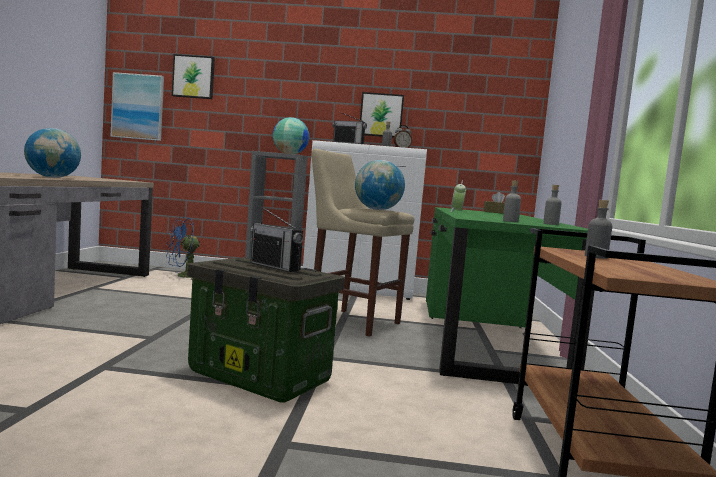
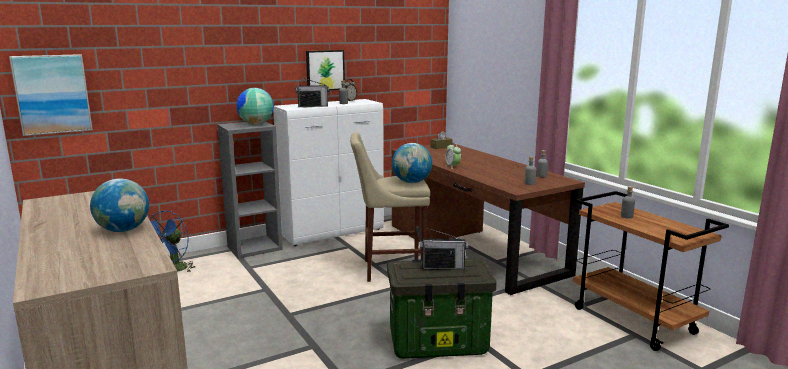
camera: 35 degrees left, 10 degrees up
picture [172,54,215,99] -> none
green desk [426,207,594,384] -> brown desk [392,143,585,295]

